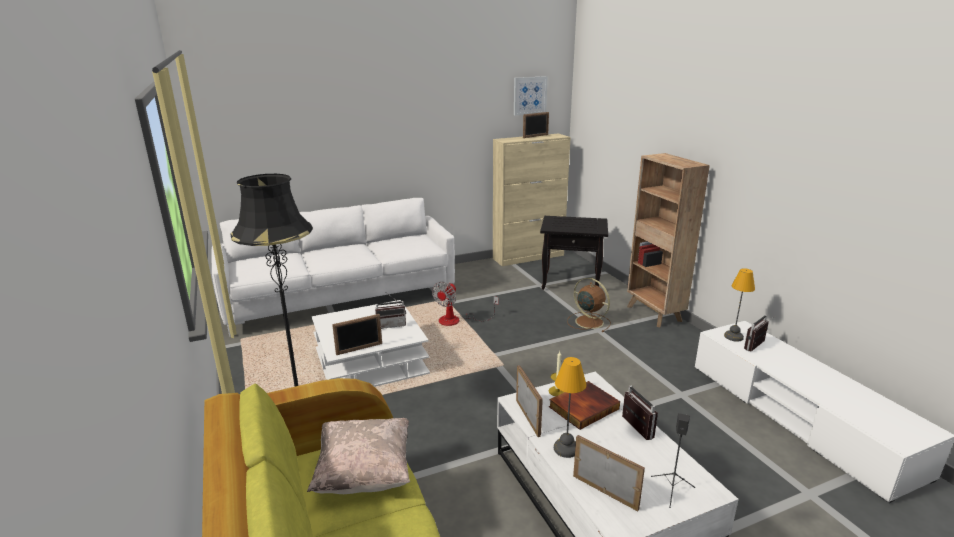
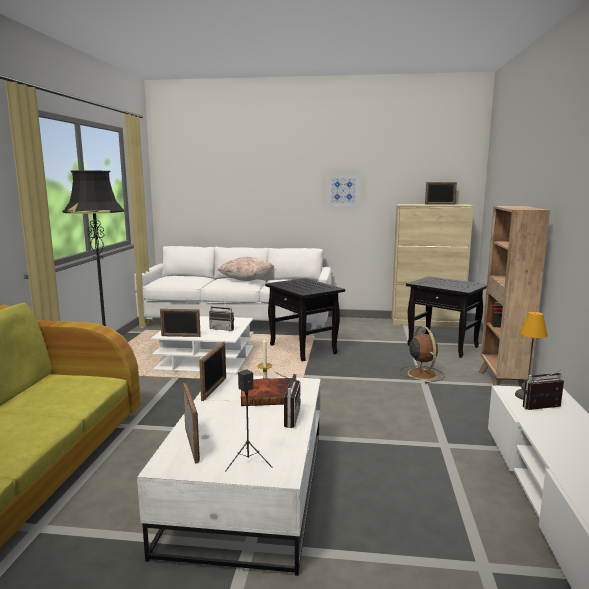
camera: 30 degrees right, 10 degrees down
beige pillow [307,418,410,494] -> beige pillow moved to [218,257,274,281]
fan [432,282,499,326] -> black side table [265,278,345,361]
picture [514,76,547,115] -> picture moved to [327,174,360,207]
table lamp [554,357,586,458] -> none

